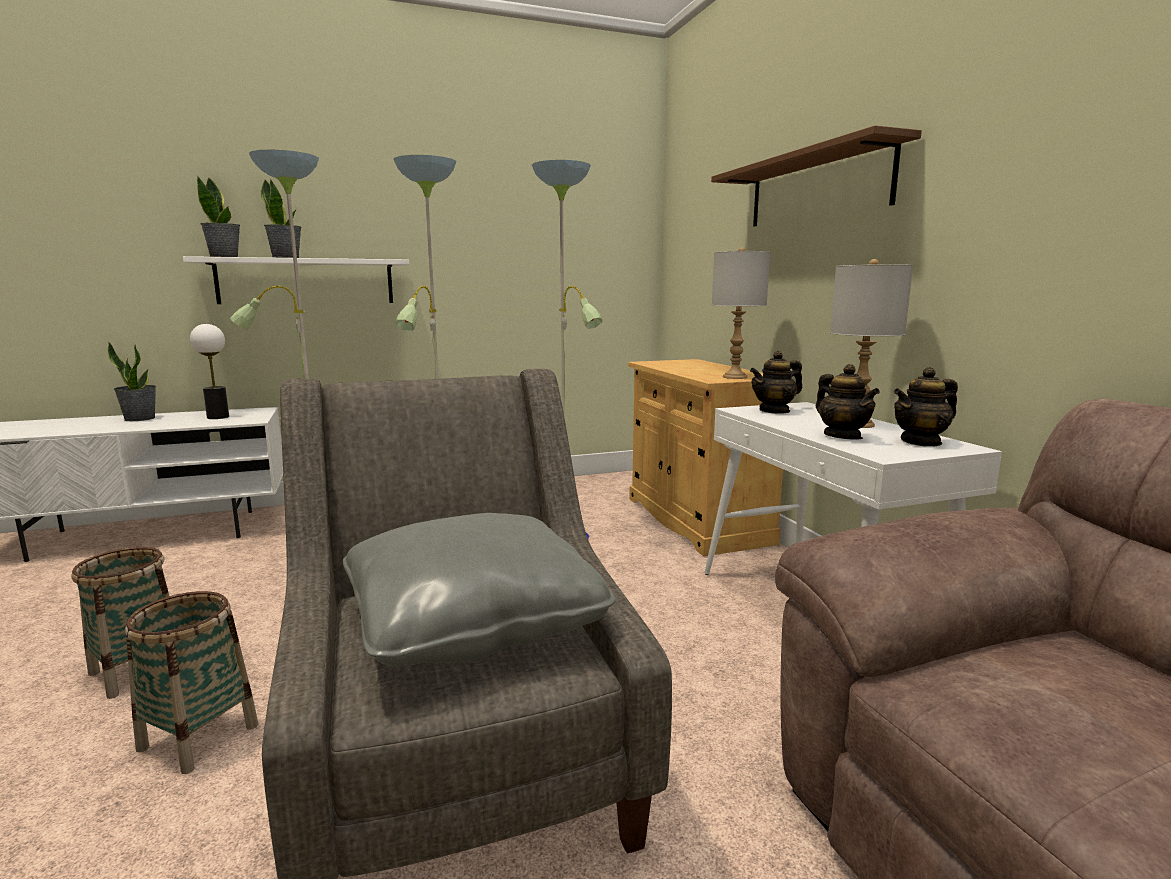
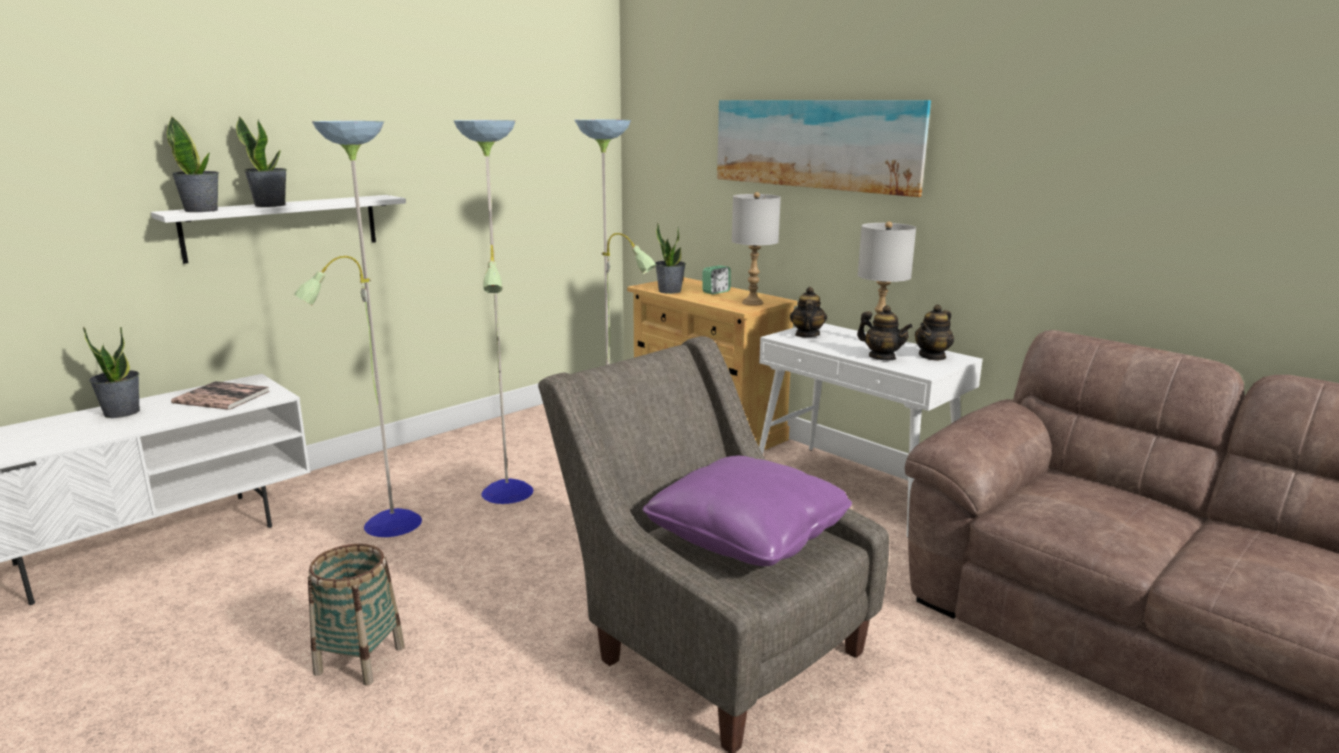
camera: 25 degrees left, 5 degrees up
basket [125,591,259,774] -> none
table lamp [190,324,229,419] -> book [171,381,270,410]
grey pillow [343,513,616,667] -> purple pillow [643,456,852,566]
brown shelf [711,125,922,227] -> picture [717,100,931,197]
teapot [750,351,802,414] -> teapot turned 150 degrees clockwise [790,287,827,337]
none -> potted plant [655,222,686,294]
none -> alarm clock [702,265,731,294]

